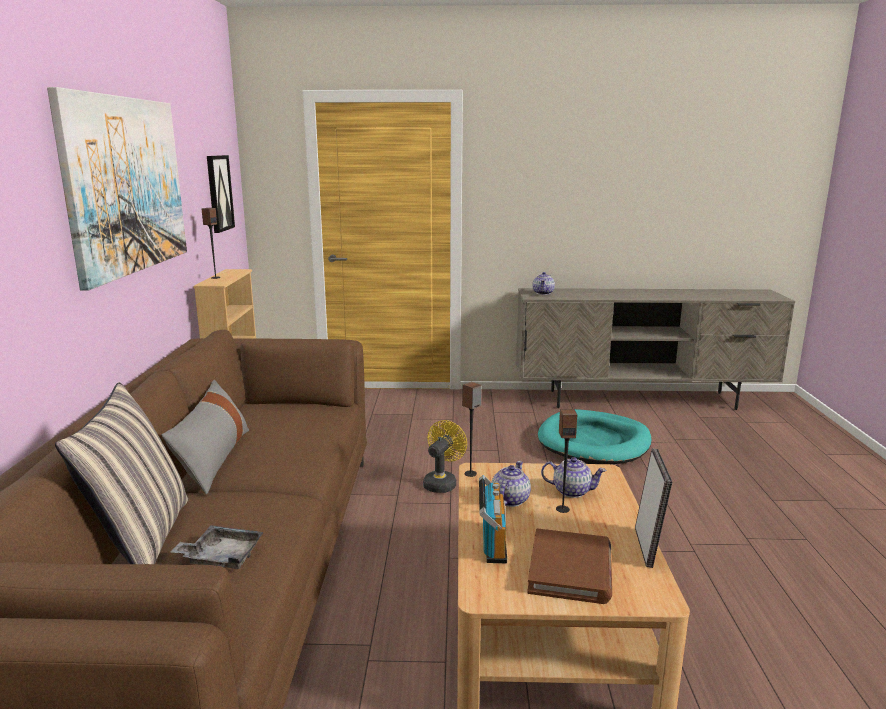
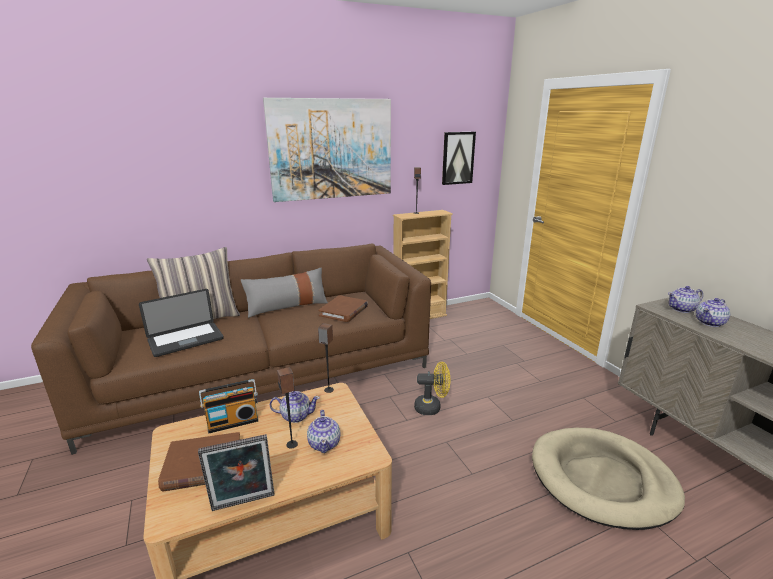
camera: 65 degrees right, 5 degrees up
grey tray [170,525,264,569] -> laptop [139,289,224,357]
turquoise dog bed [538,409,651,464] -> beige dog bed [532,428,685,530]
none -> brown book [318,295,368,322]
none -> teapot [696,298,730,327]

